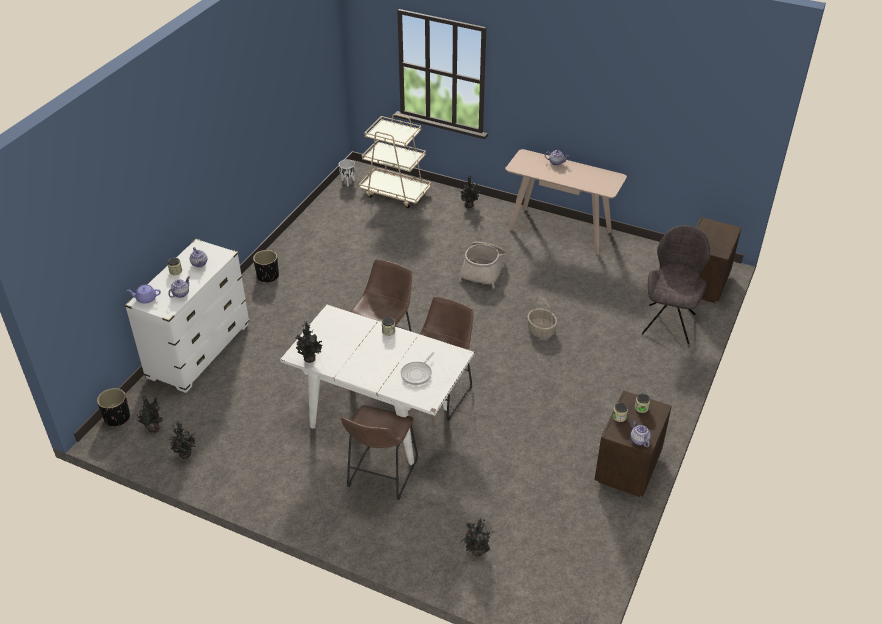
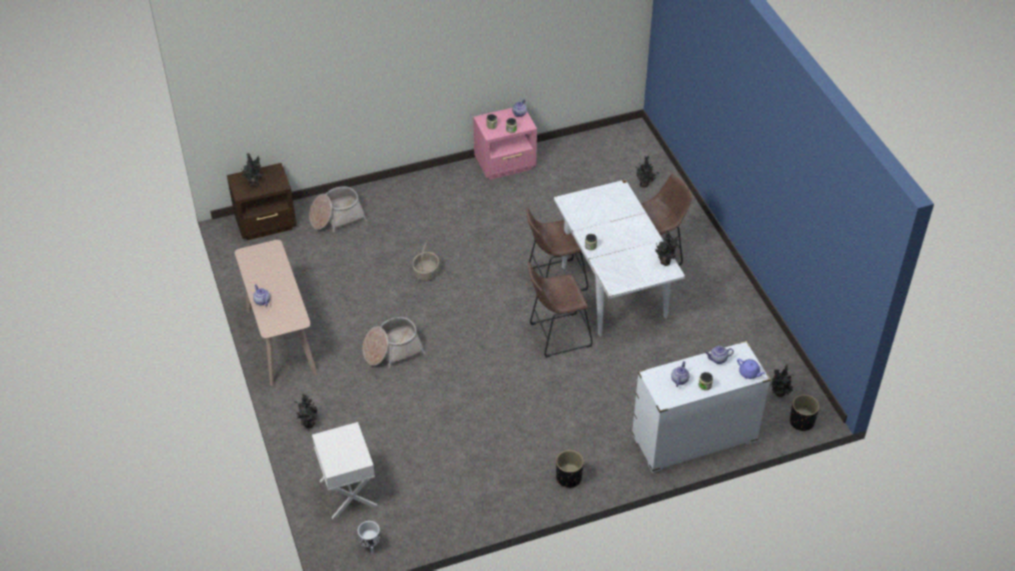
camera: 135 degrees left, 5 degrees up
potted plant [170,420,196,459] -> potted plant moved to [241,153,263,187]
beige cart [359,114,431,208] -> white nightstand [312,422,377,519]
frying pan [401,352,435,385] -> none
brown nightstand [594,390,672,497] -> pink nightstand [473,108,537,180]
grey chair [642,225,710,344] -> basket [309,186,367,232]

